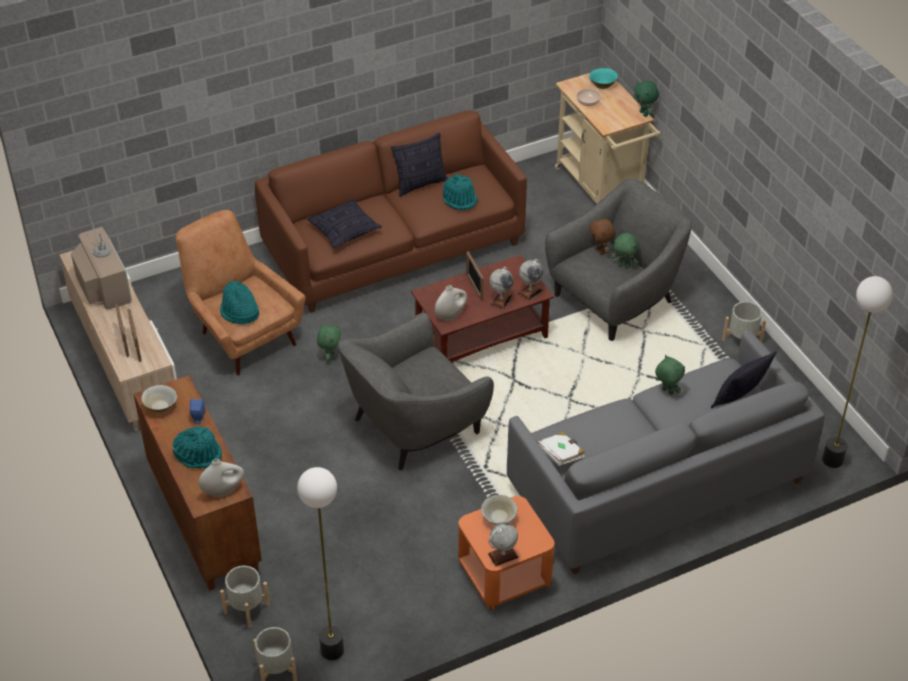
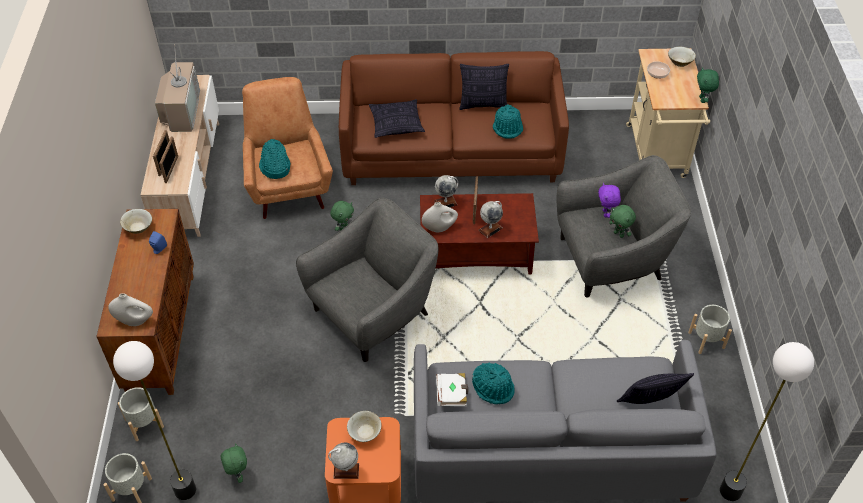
camera: 25 degrees right, 5 degrees up
turquoise hat [172,426,222,468] -> turquoise hat moved to [472,363,515,404]
grey armchair [338,312,494,470] -> grey armchair turned 150 degrees clockwise [296,198,438,362]
globe [517,259,543,301] -> globe moved to [434,175,458,207]
turquoise bowl [589,68,618,89] -> beige bowl [668,47,696,67]
brown plush toy [589,219,615,255] -> purple plush toy [598,183,621,218]
green plush toy [655,355,685,395] -> green plush toy moved to [221,443,247,483]

